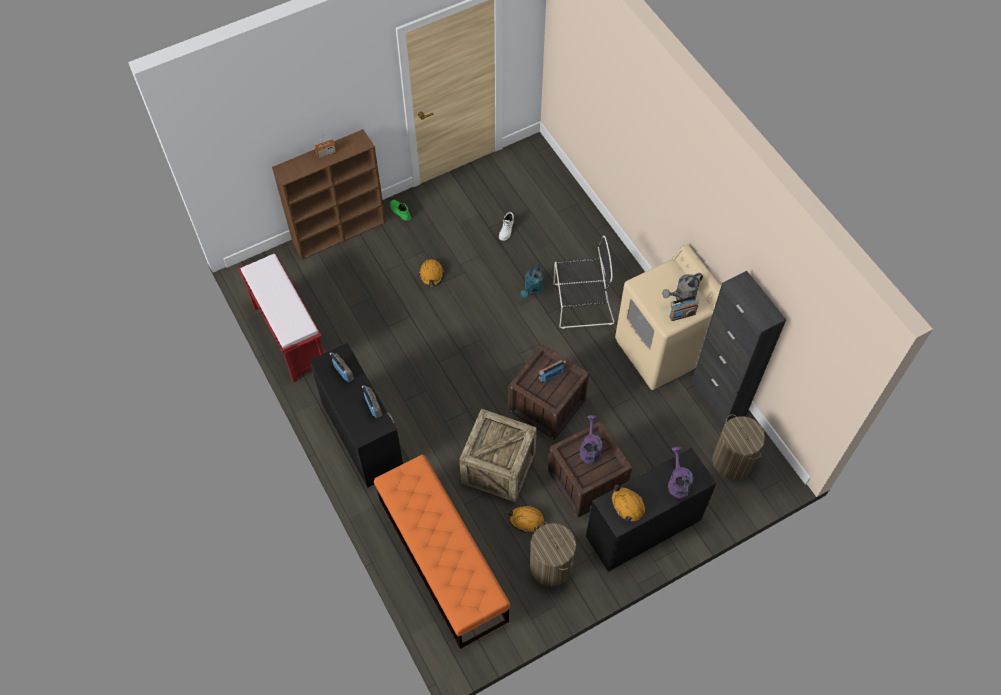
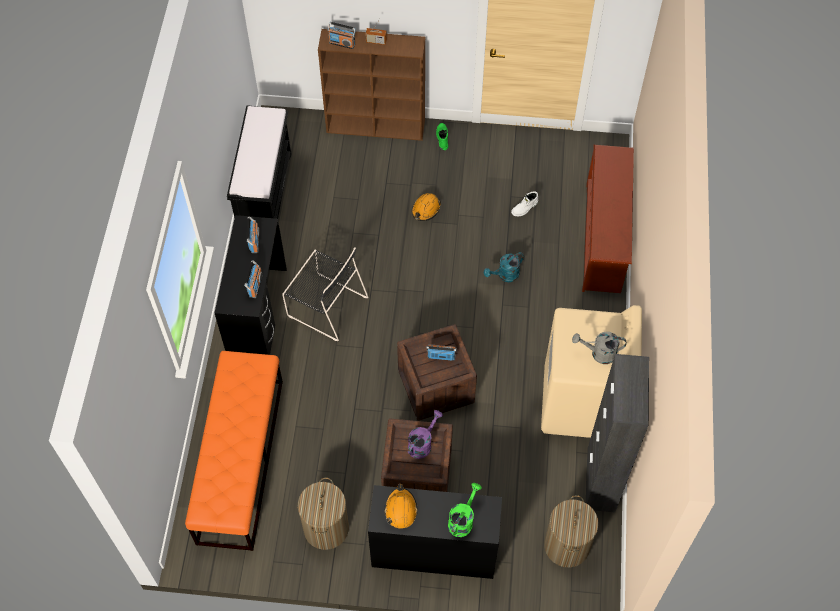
camera: 35 degrees right, 0 degrees up
red bench [238,254,324,382] -> black bench [227,105,291,219]
crate [459,409,537,503] -> none
orange hard hat [508,506,544,533] -> none
black chair [553,236,615,329] -> black chair moved to [282,247,368,341]
purple watering can [668,447,694,499] -> green watering can [448,483,482,537]
radio [669,295,698,321] -> radio moved to [328,22,356,49]
none -> brown shoe rack [582,145,634,293]

